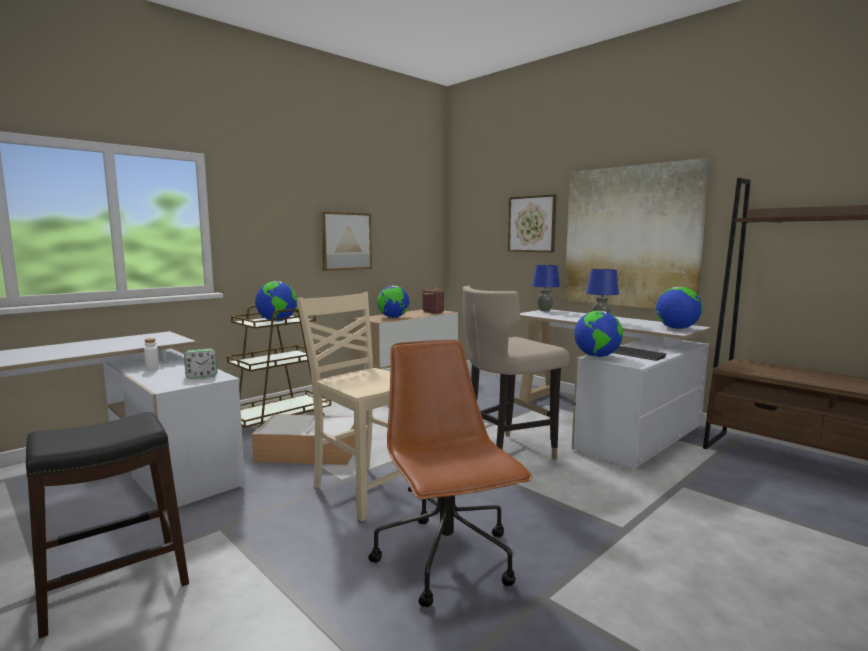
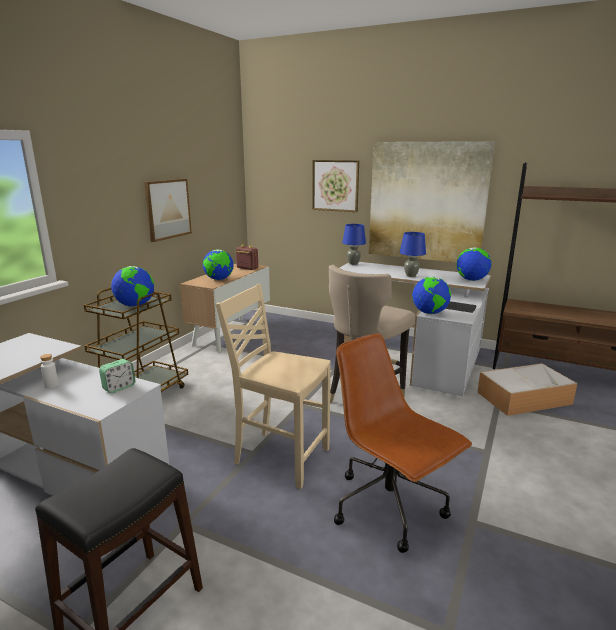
camera: 20 degrees left, 10 degrees up
storage box [252,414,355,465] -> storage box moved to [477,363,577,416]

